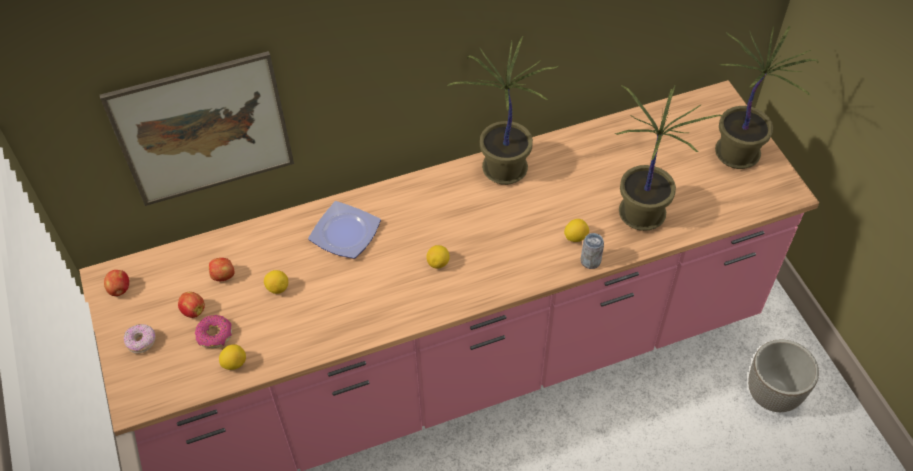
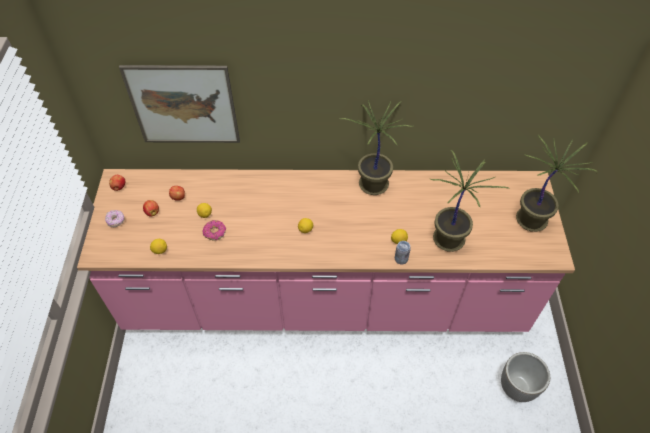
camera: 20 degrees right, 0 degrees up
donut [195,315,232,348] -> donut moved to [202,220,226,241]
plate [308,201,381,259] -> none

